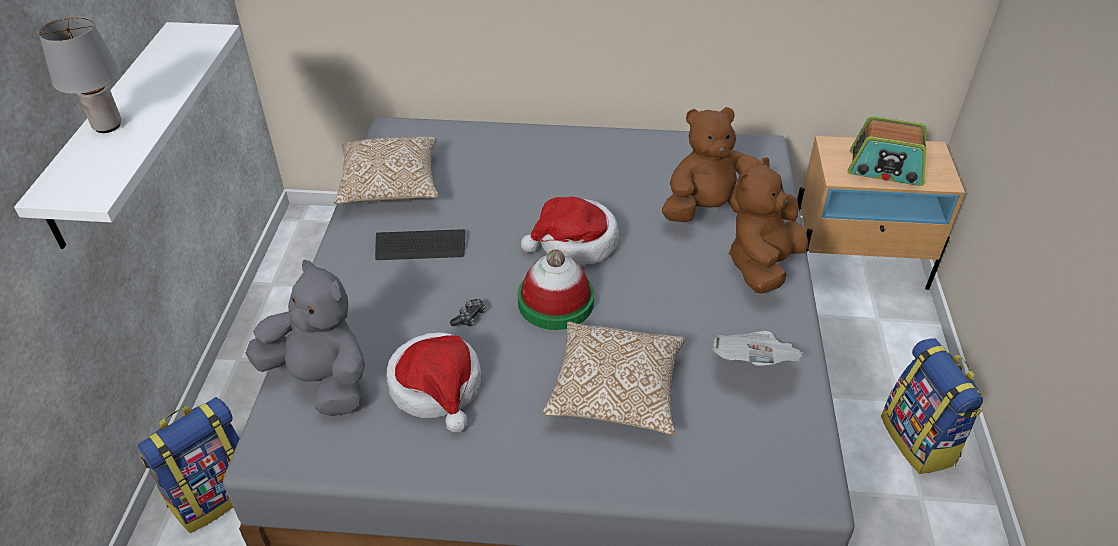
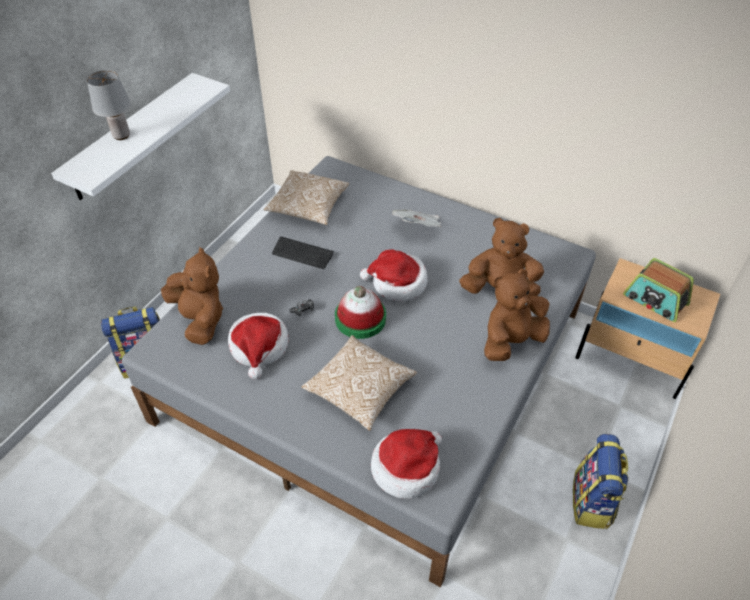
camera: 25 degrees right, 5 degrees up
grey plush toy [245,260,365,416] -> brown plush toy [161,247,223,345]
newspaper [713,331,803,366] -> newspaper moved to [392,209,442,227]
none -> hat [371,429,442,499]

